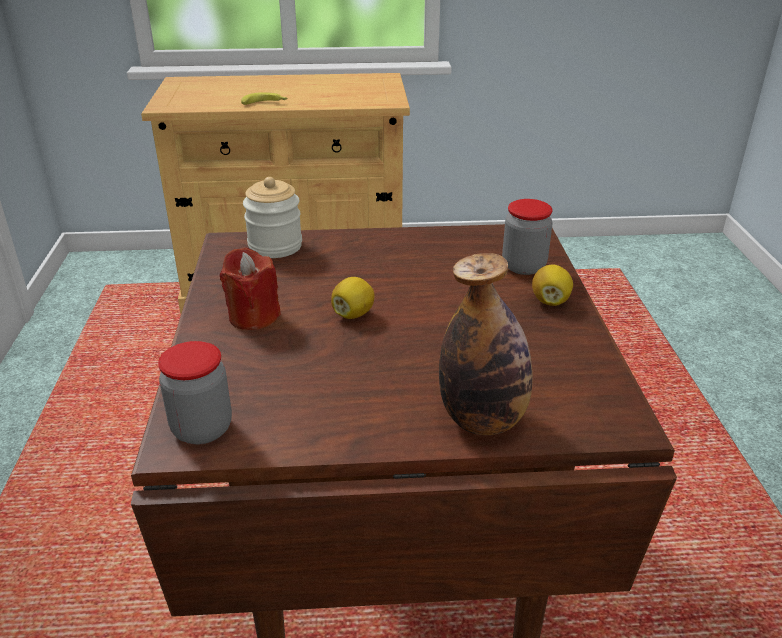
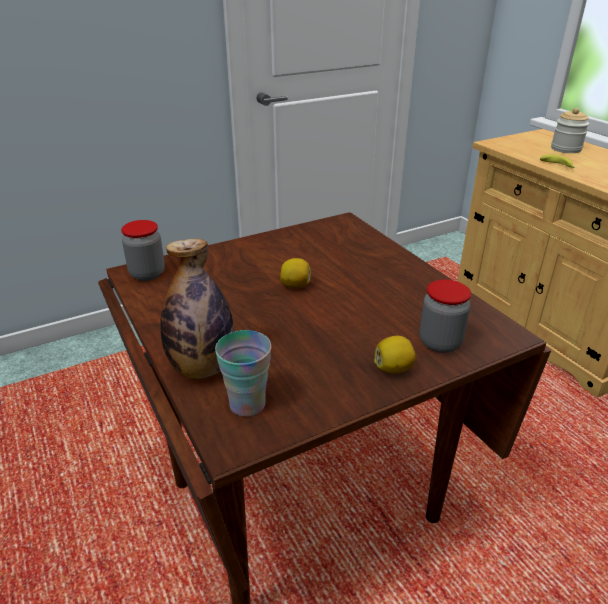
camera: 65 degrees right, 0 degrees up
red candle [220,247,281,330] -> none
jar [243,177,302,258] -> jar moved to [551,108,589,153]
none -> cup [215,330,271,417]

